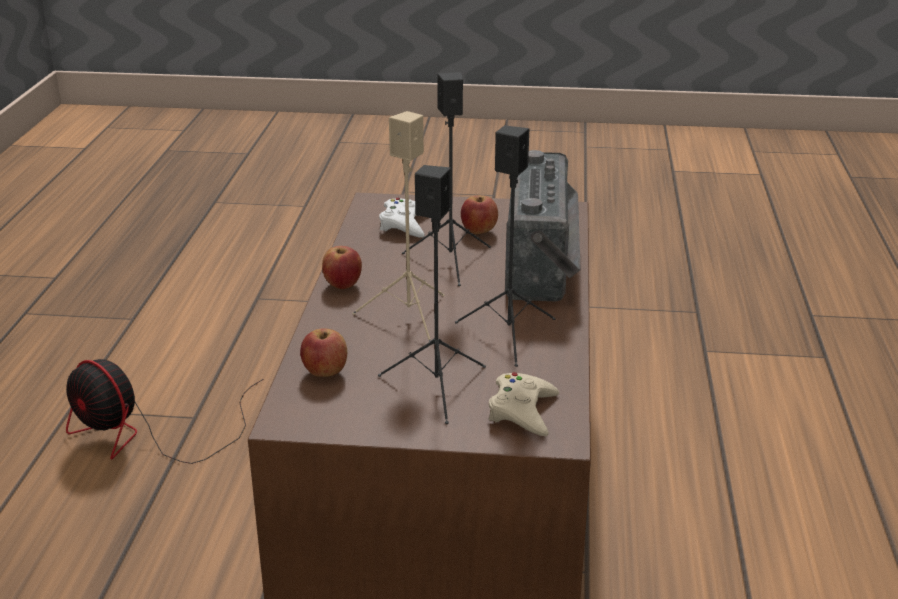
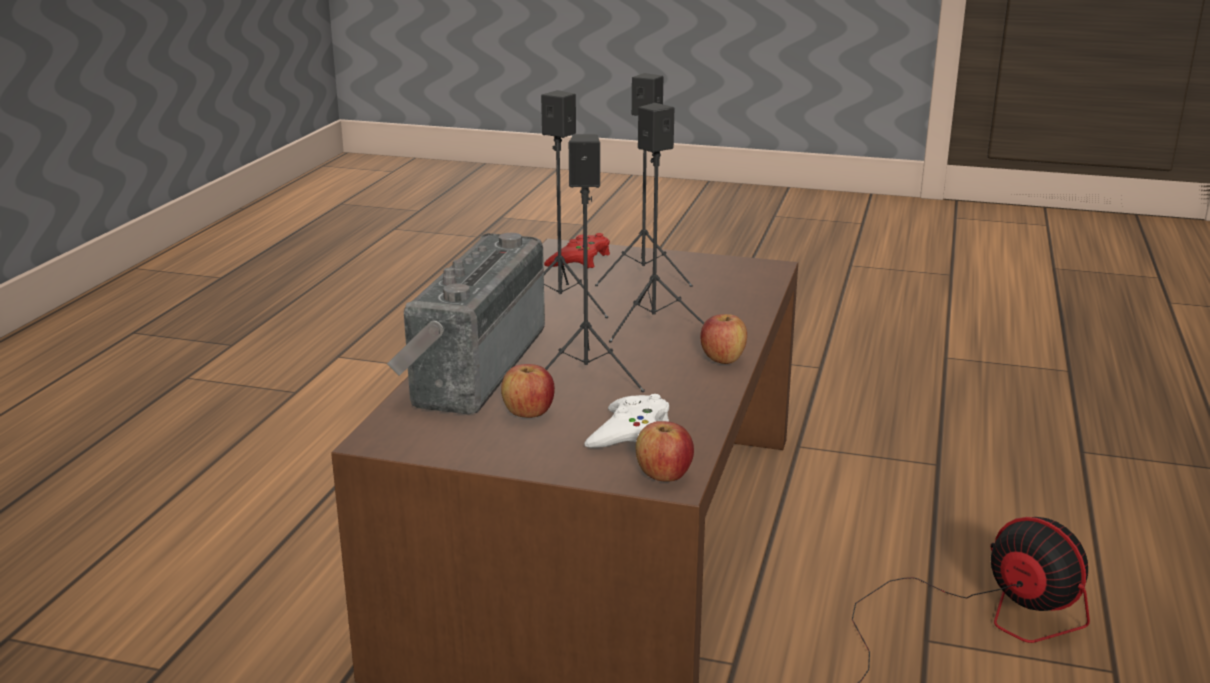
camera: 170 degrees left, 5 degrees down
apple [300,328,347,377] -> apple moved to [636,421,694,482]
beige speaker [352,111,445,342] -> black speaker [609,103,704,342]
beige game controller [489,372,559,436] -> red game controller [544,233,610,268]

